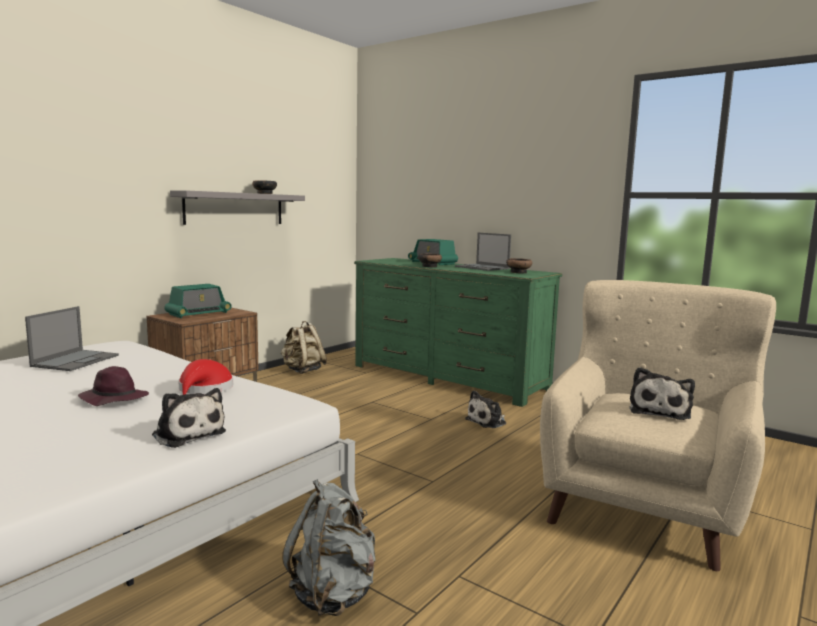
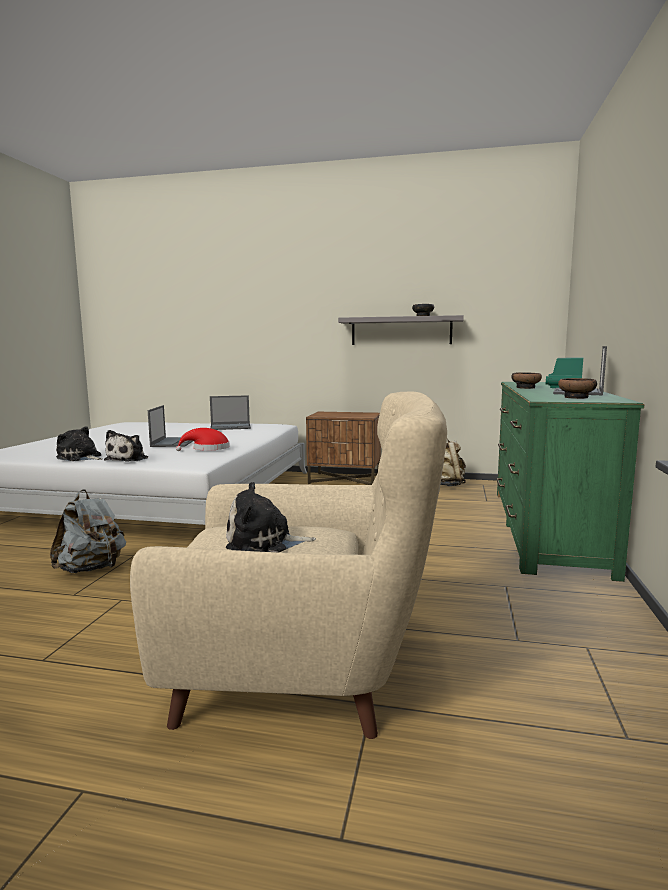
camera: 65 degrees right, 0 degrees up
purple hat [78,366,149,406] -> laptop [148,405,193,447]
radio [164,284,232,318] -> none
plush toy [465,390,506,428] -> plush toy moved to [56,426,103,461]

